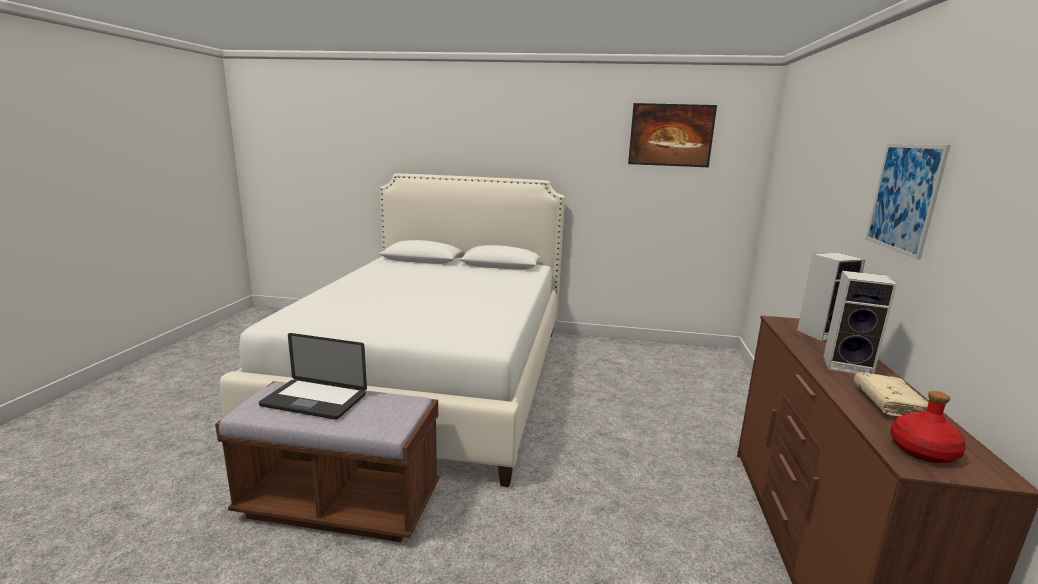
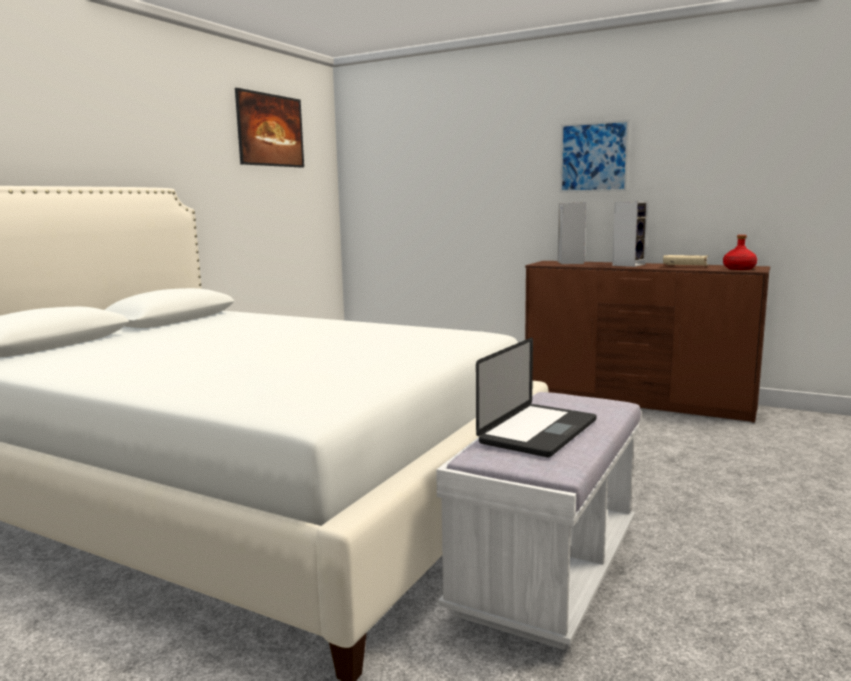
camera: 70 degrees left, 5 degrees down
brown bench [215,381,439,542] -> white bench [436,392,641,650]

